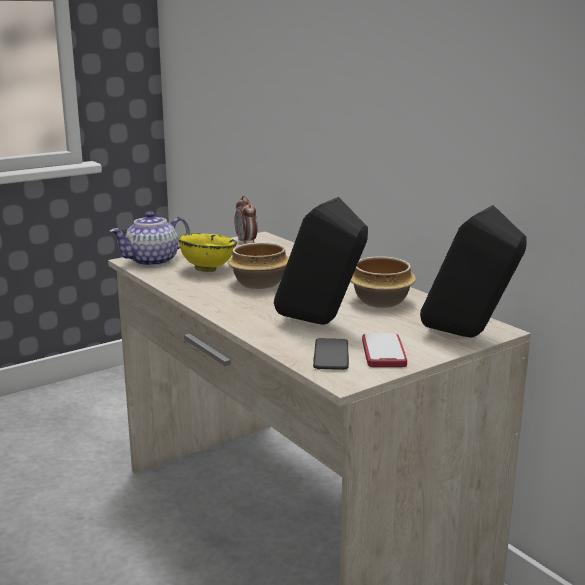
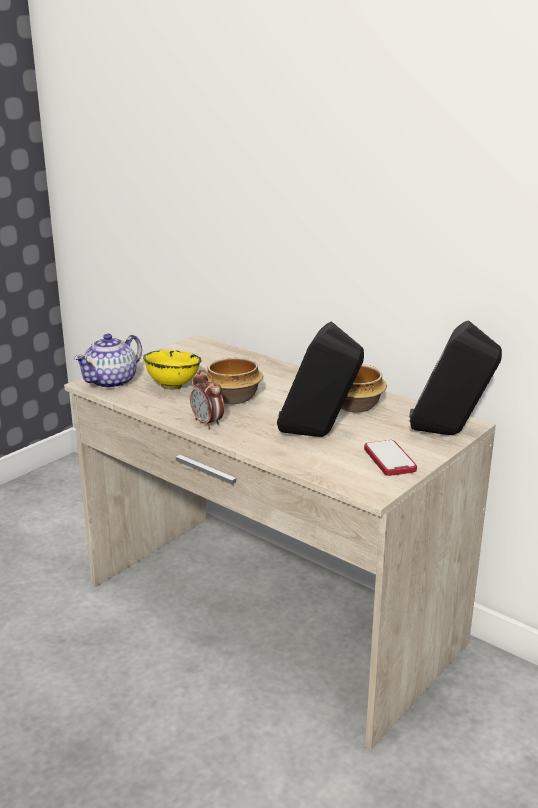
camera: 15 degrees left, 5 degrees up
alarm clock [234,195,258,244] -> alarm clock moved to [190,370,224,429]
phone [313,338,349,370] -> none

